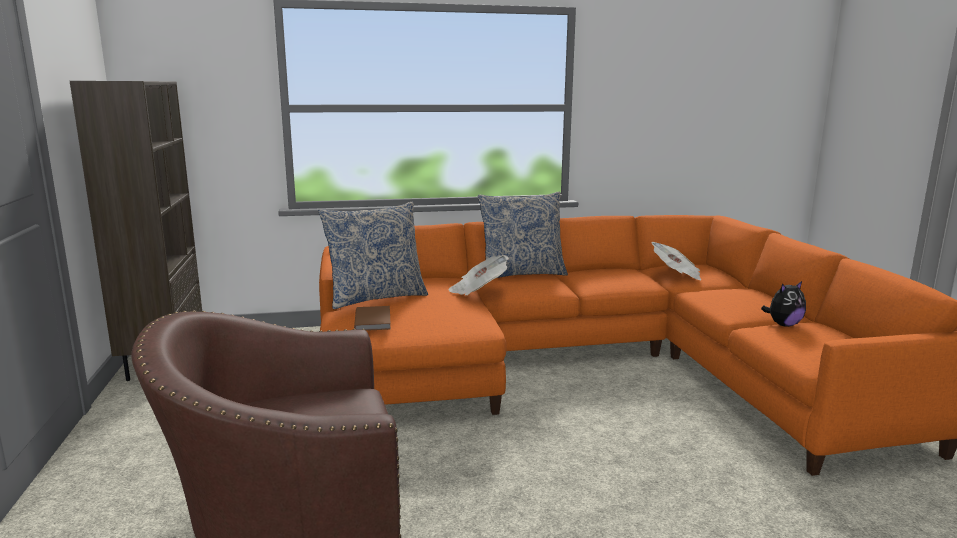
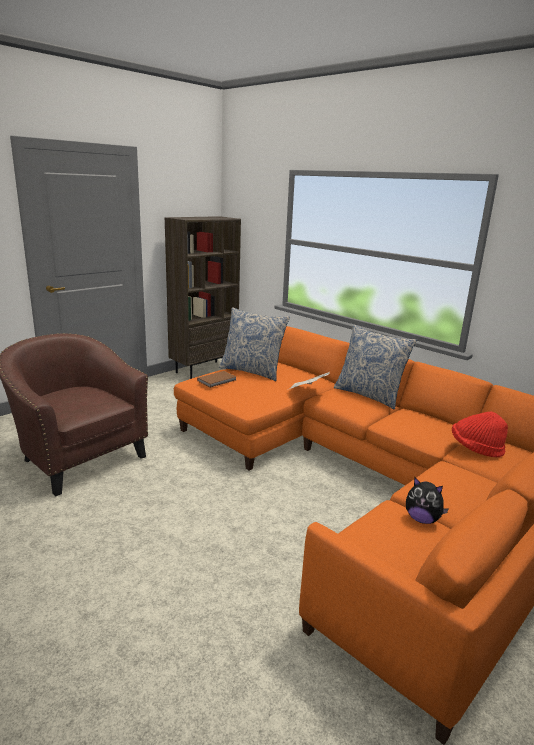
camera: 55 degrees right, 5 degrees up
newspaper [651,242,701,280] -> red hat [452,412,508,457]

